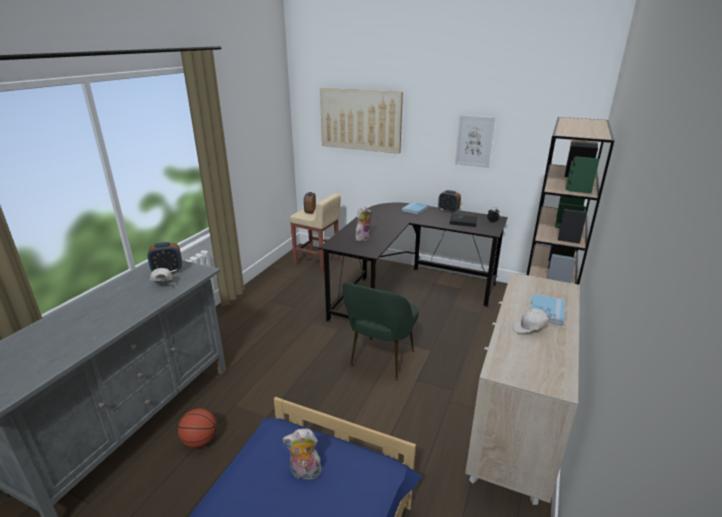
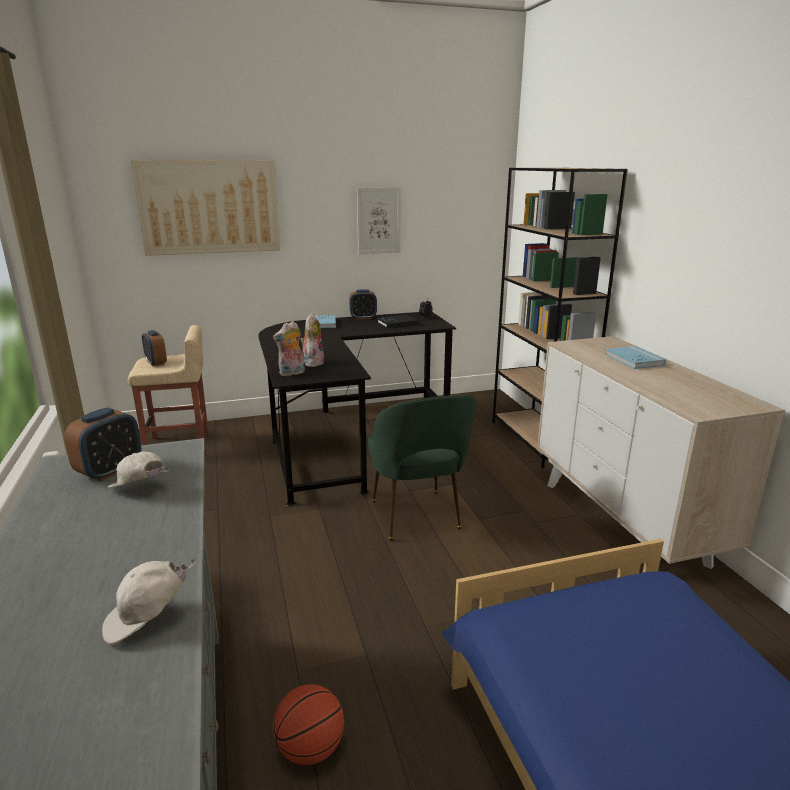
camera: 40 degrees left, 5 degrees down
plush toy [282,429,322,480] -> plush toy moved to [273,321,305,376]
white cap [513,309,556,333] -> white cap moved to [102,558,196,644]

